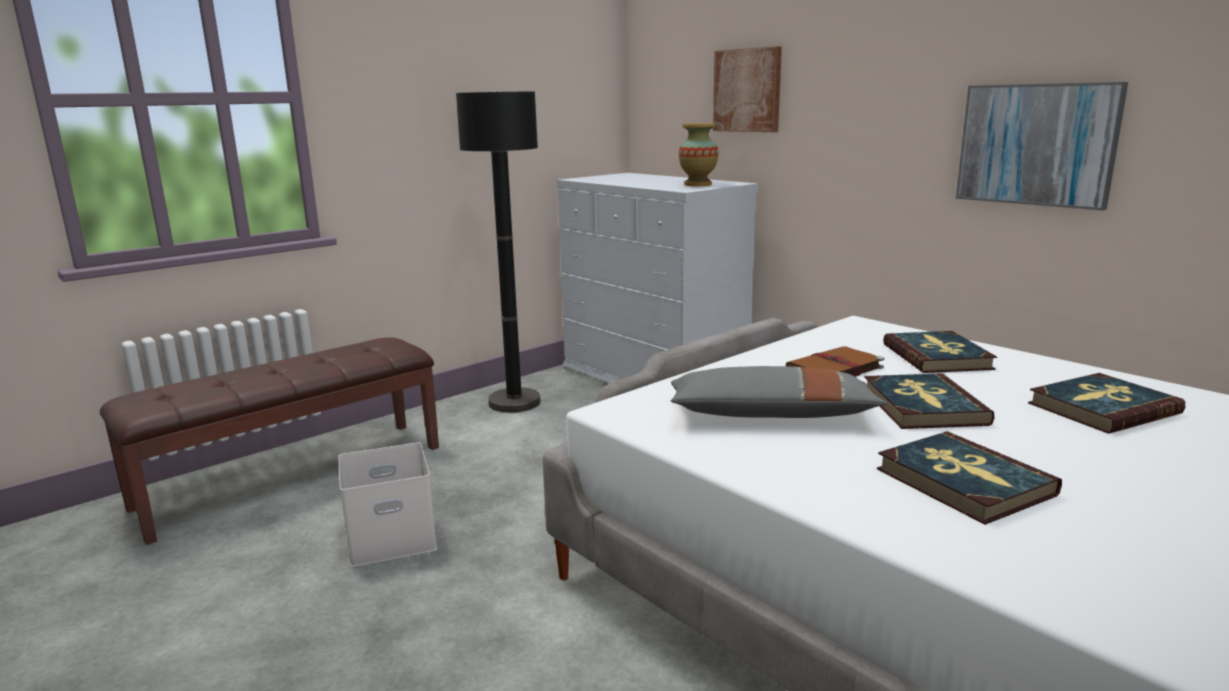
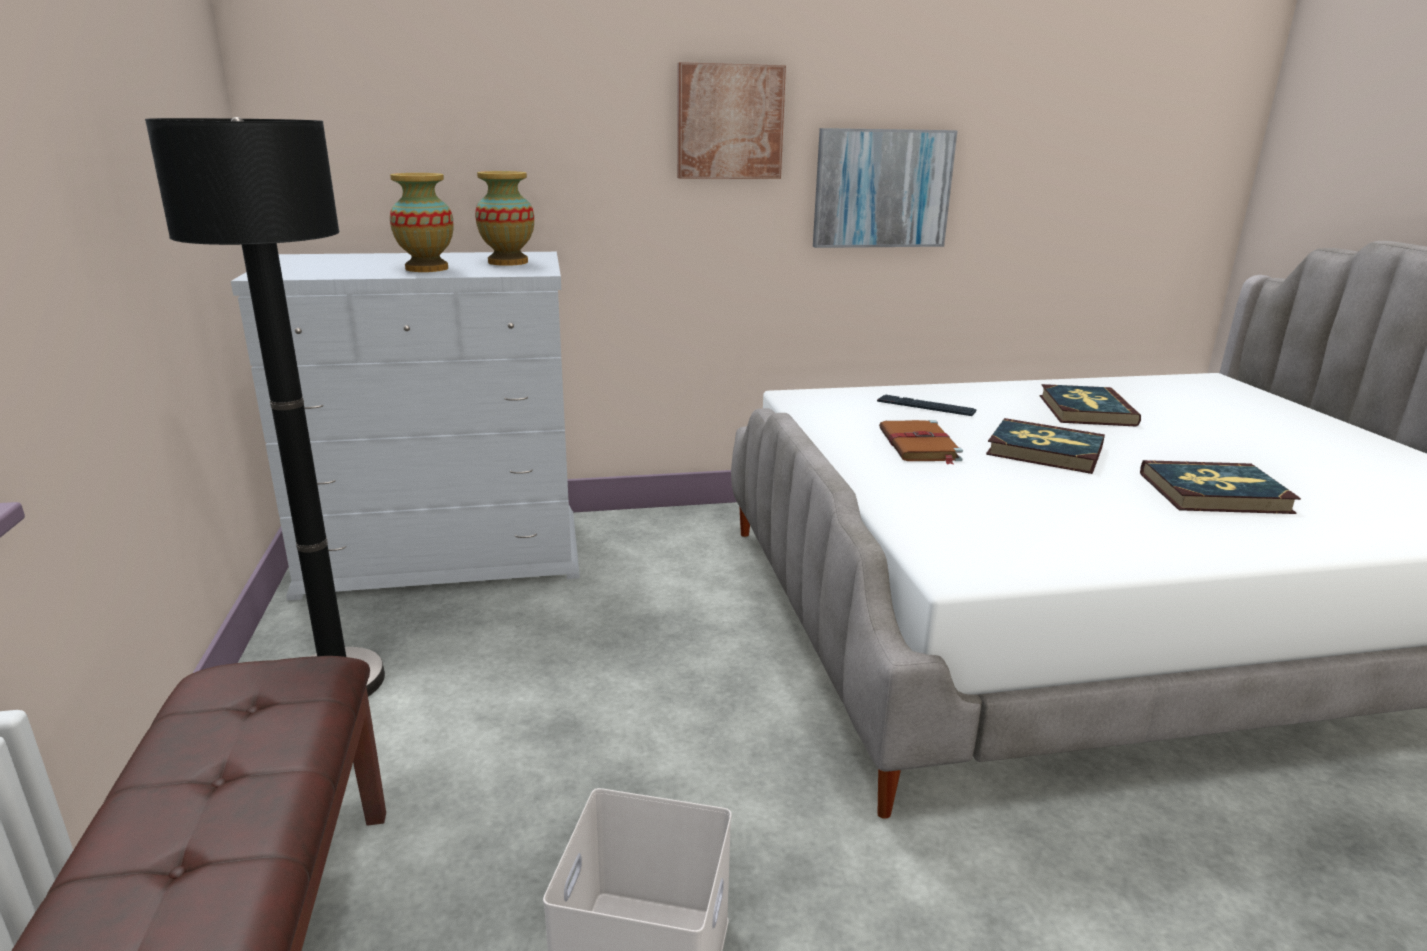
camera: 60 degrees left, 5 degrees up
grey pillow [671,366,887,418] -> none
picture [713,46,782,132] -> picture moved to [677,62,786,179]
book [883,331,997,373] -> keyboard [877,395,977,416]
none -> vase [390,173,454,272]

